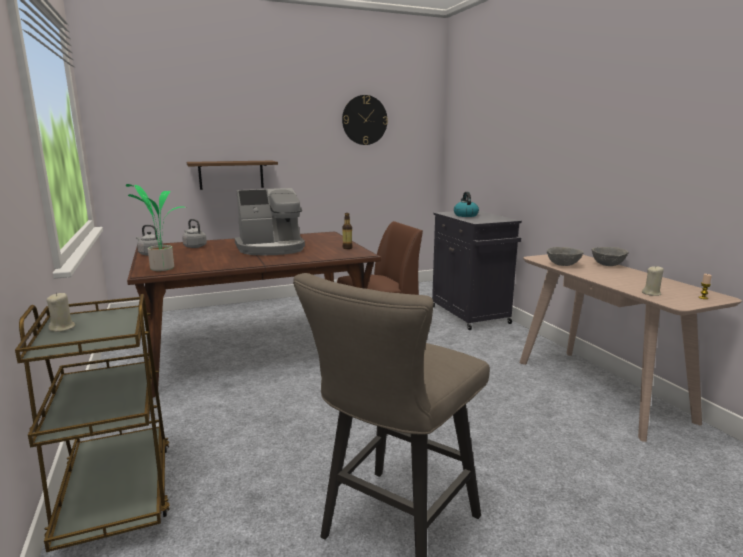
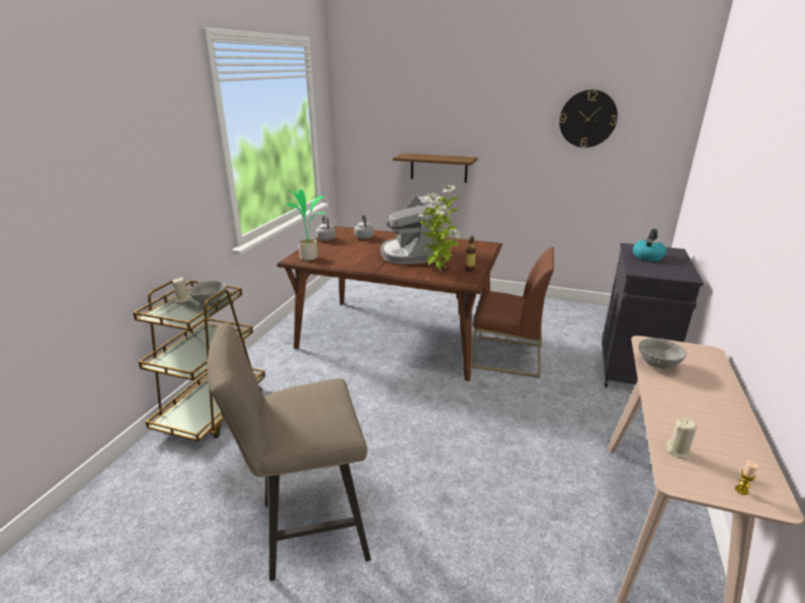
camera: 40 degrees right, 10 degrees up
coffee machine [235,188,305,255] -> coffee machine turned 60 degrees clockwise [380,196,440,264]
grey bowl [592,247,629,266] -> grey bowl moved to [189,280,226,304]
none -> potted plant [419,185,460,272]

